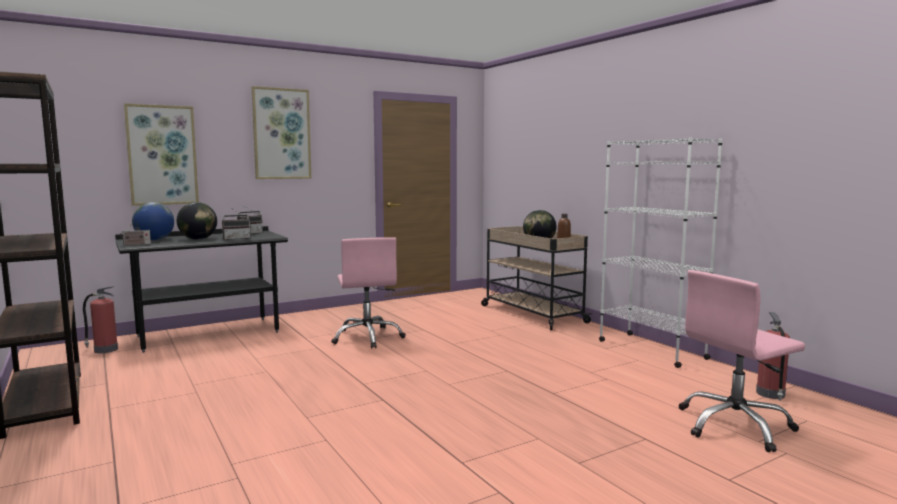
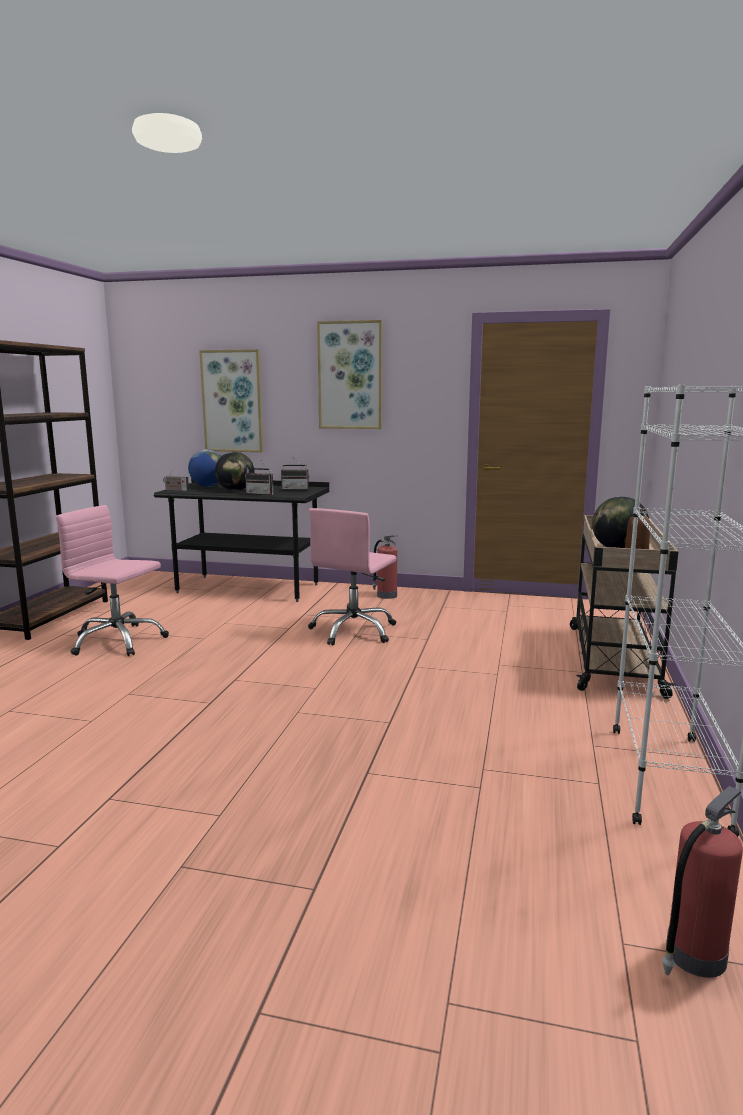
camera: 45 degrees right, 5 degrees up
fire extinguisher [83,286,118,353] -> fire extinguisher moved to [372,535,398,599]
pink office chair [678,270,805,452] -> pink office chair moved to [56,505,169,656]

